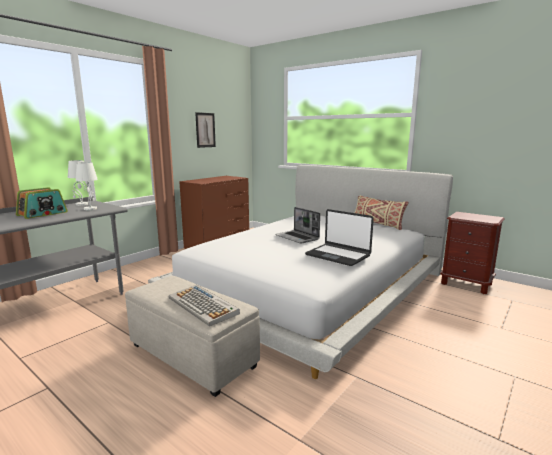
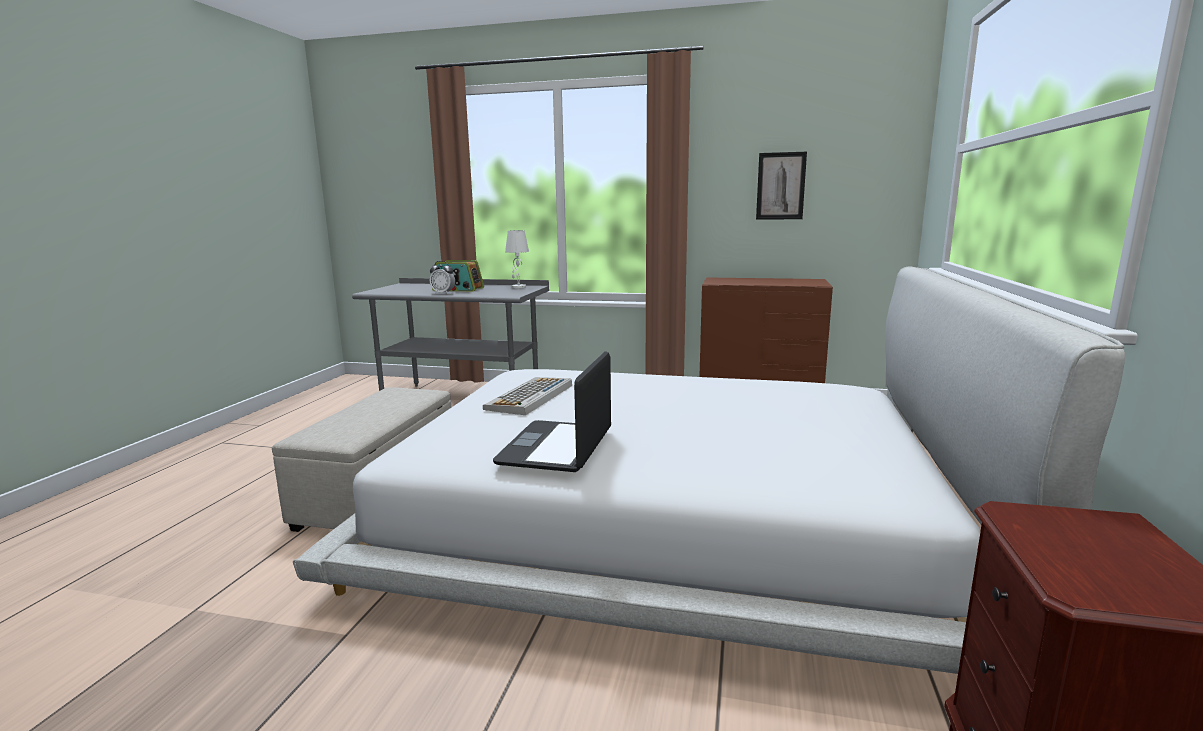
camera: 65 degrees right, 0 degrees up
white table lamp [76,162,98,210] -> none
keyboard [169,285,240,326] -> keyboard moved to [483,377,572,415]
laptop [275,207,320,244] -> none
beige pillow [355,195,409,230] -> none
none -> alarm clock [430,261,455,294]

